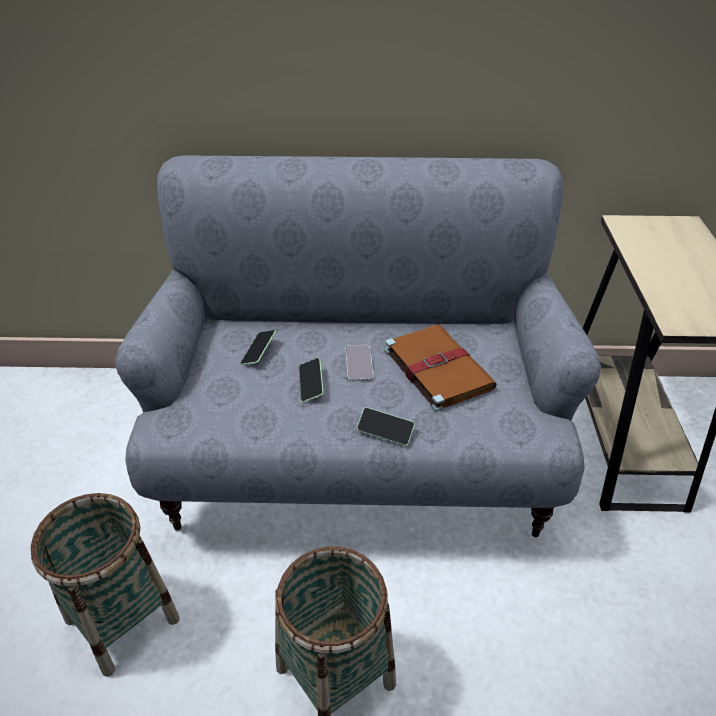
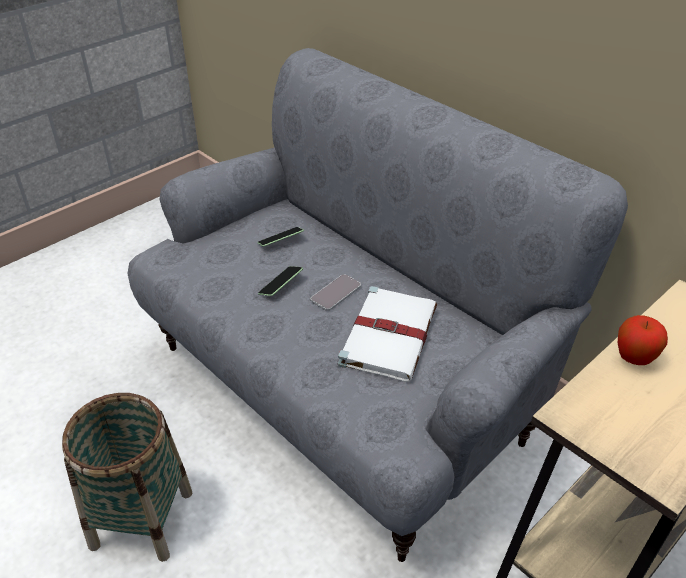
camera: 45 degrees right, 0 degrees up
basket [31,493,180,677] -> none
phone [357,407,415,446] -> none
brown book [385,325,497,412] -> white book [338,286,437,382]
none -> apple [618,315,668,365]

